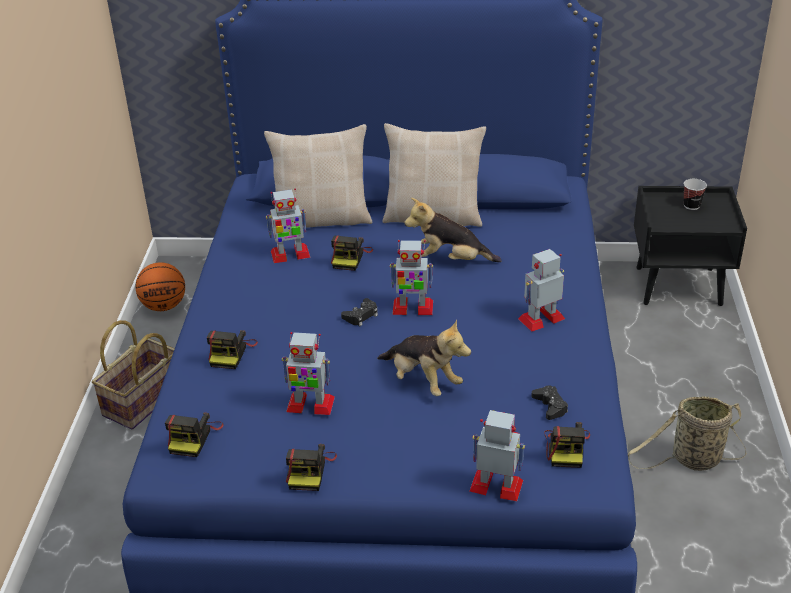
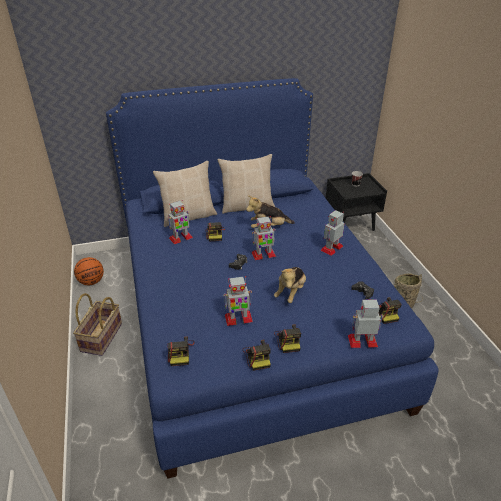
camera: 20 degrees left, 0 degrees up
camera [207,330,258,369] -> camera moved to [274,324,301,353]
plush toy [377,319,471,396] -> plush toy turned 90 degrees clockwise [274,267,306,303]

